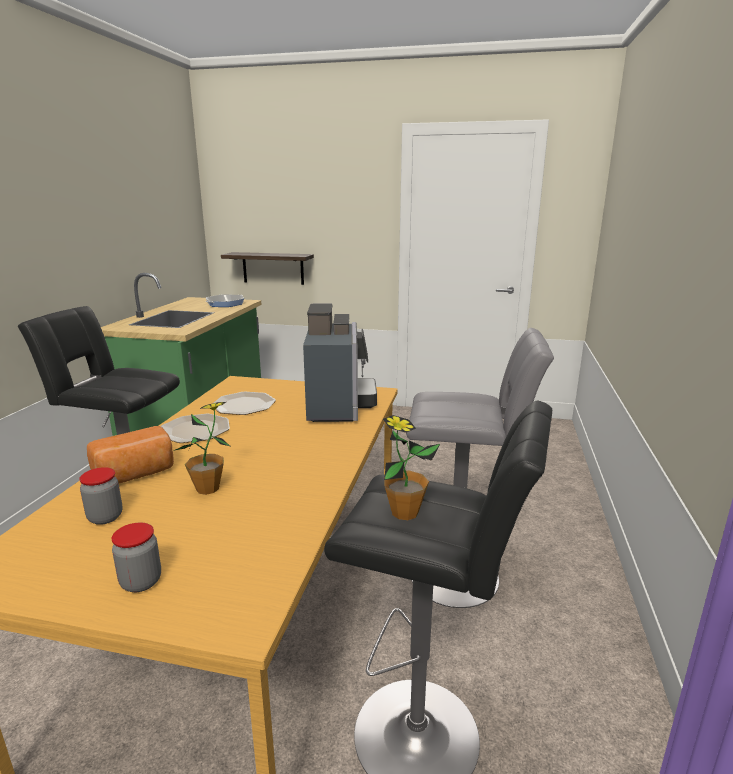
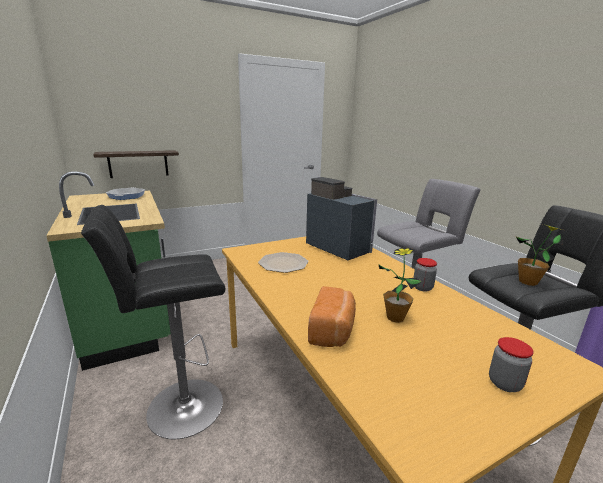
camera: 40 degrees left, 0 degrees up
jar [79,467,123,525] -> jar moved to [414,258,437,292]
plate [161,414,230,443] -> none

